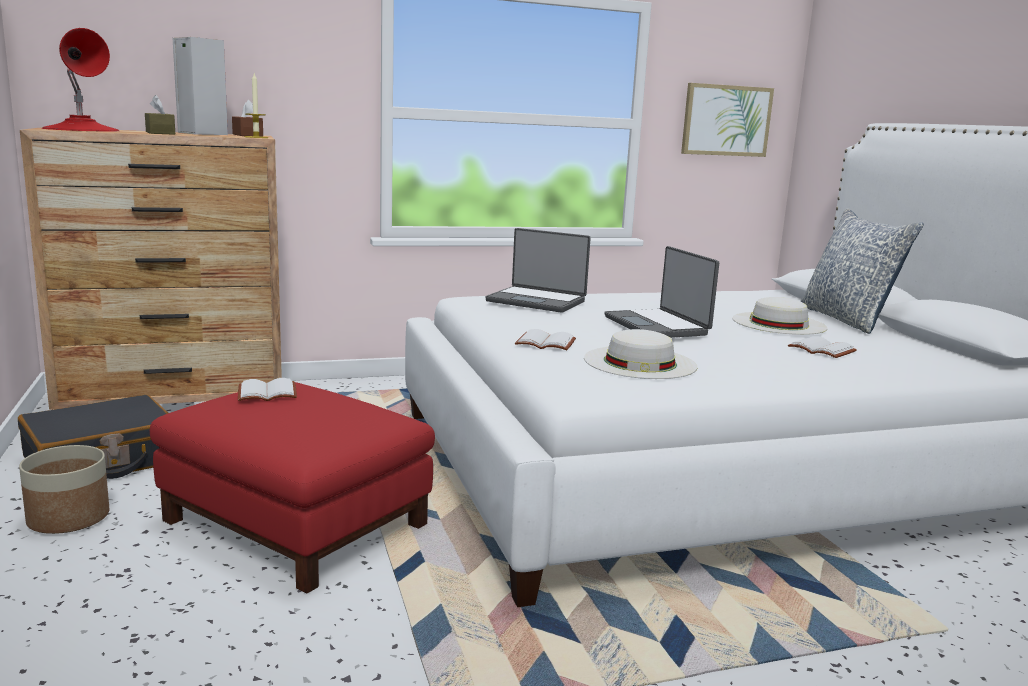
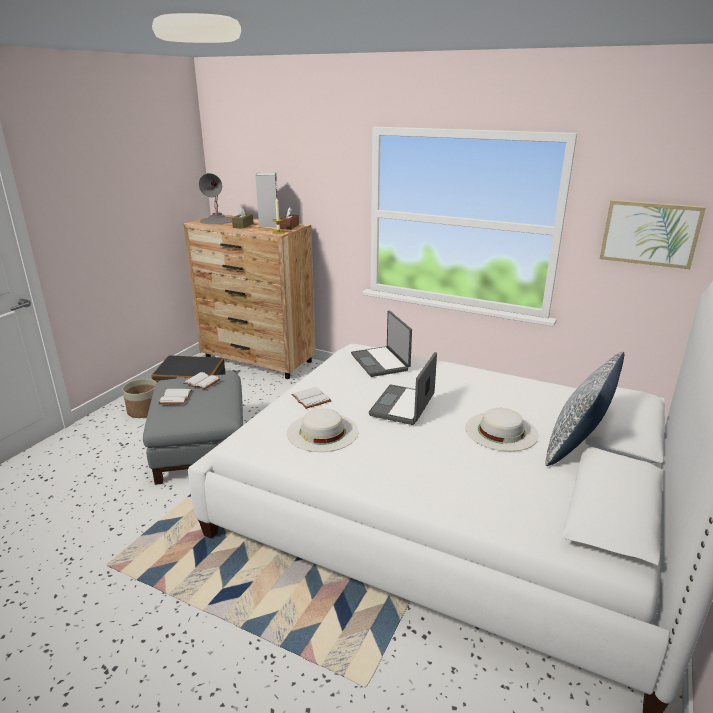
camera: 45 degrees right, 10 degrees up
red table lamp [42,28,119,132] -> grey table lamp [199,173,232,224]
red ottoman [150,382,435,594] -> grey ottoman [143,374,243,485]
white book [788,336,857,358] -> white book moved to [158,389,192,404]

